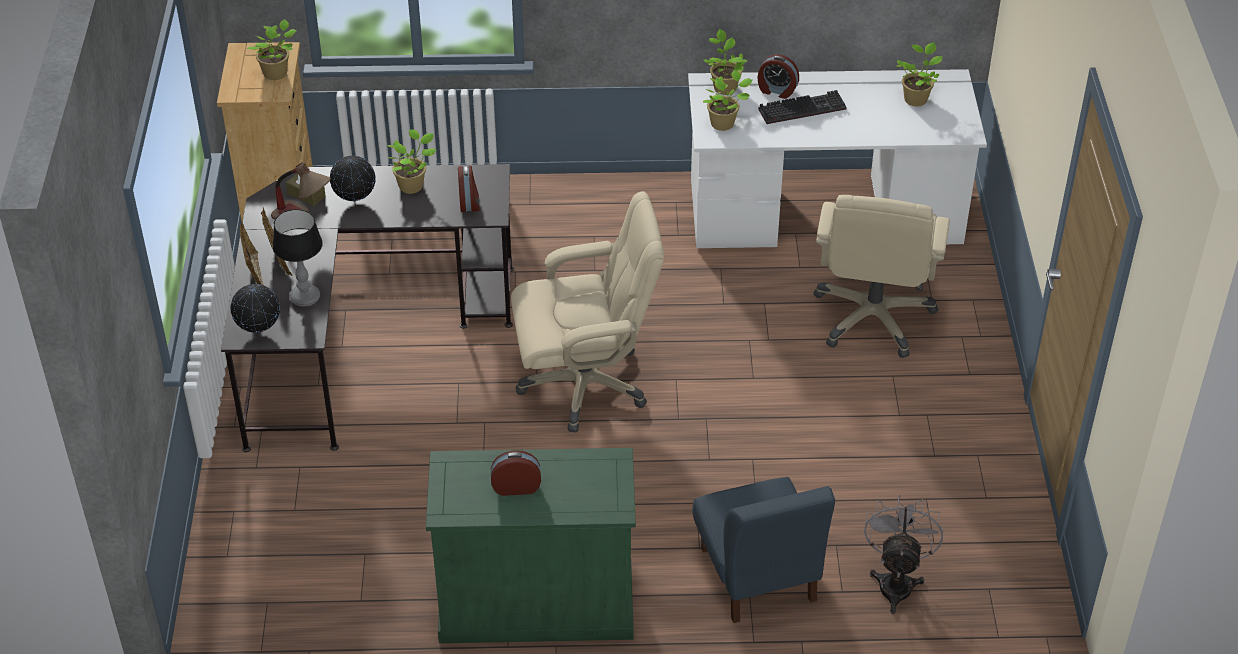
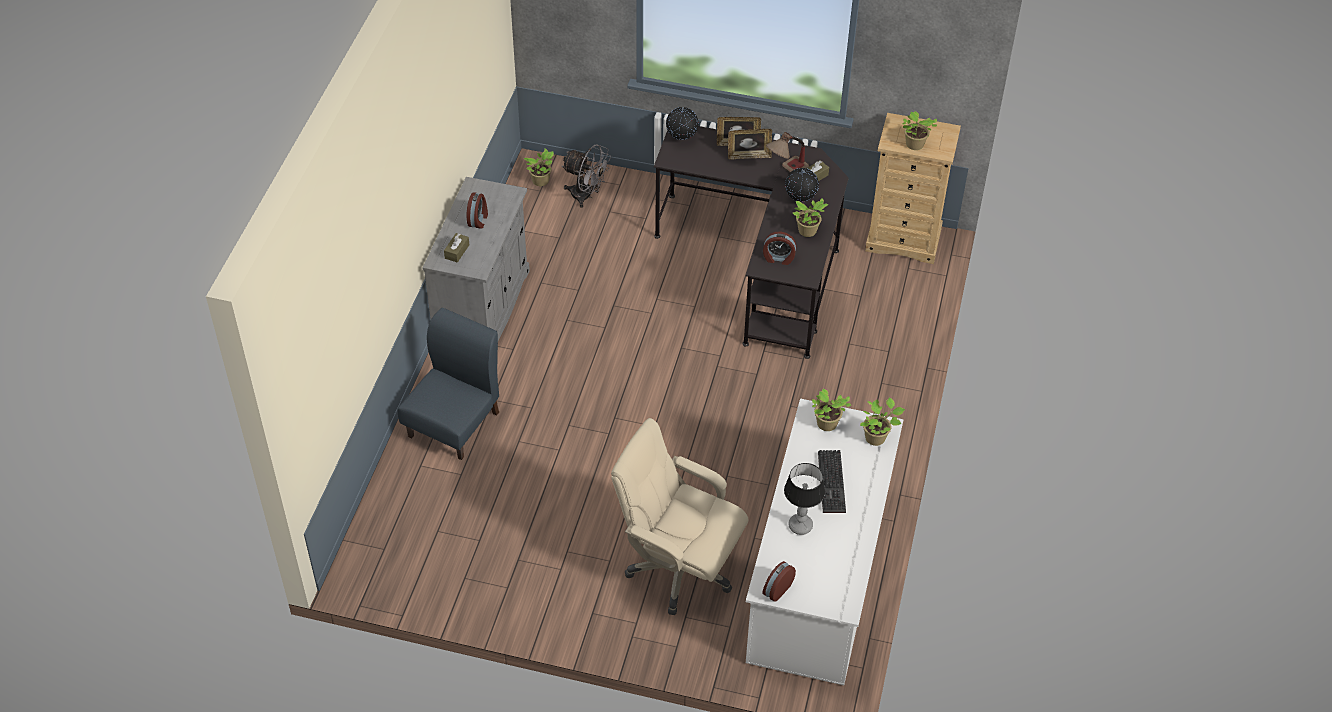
camera: 105 degrees right, 5 degrees up
table lamp [272,209,323,307] -> table lamp moved to [784,463,825,535]
green cabinet [426,448,636,643] -> grey cabinet [423,177,530,340]
beige office chair [511,191,664,432] -> none
blue chair [692,477,835,623] -> blue chair turned 120 degrees clockwise [397,308,499,460]
alarm clock [757,54,799,99] -> alarm clock moved to [762,561,796,602]
grey fan [864,495,943,614] -> grey fan moved to [562,144,611,208]
potted plant [896,42,943,106] -> potted plant moved to [524,149,554,186]
none -> brown tissue box [444,233,469,263]

